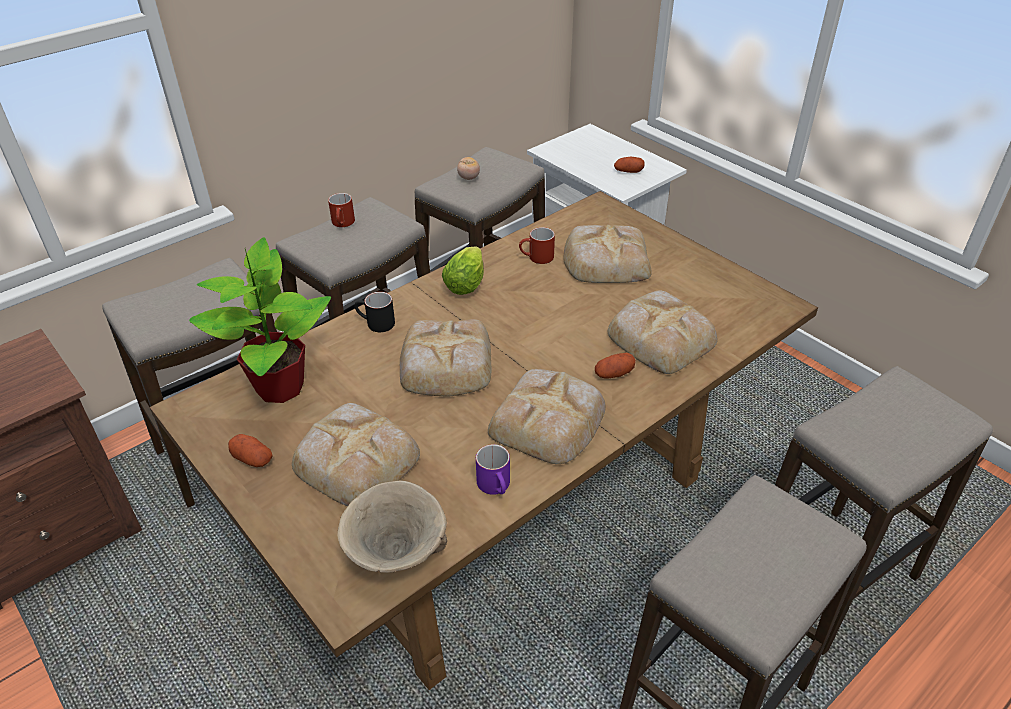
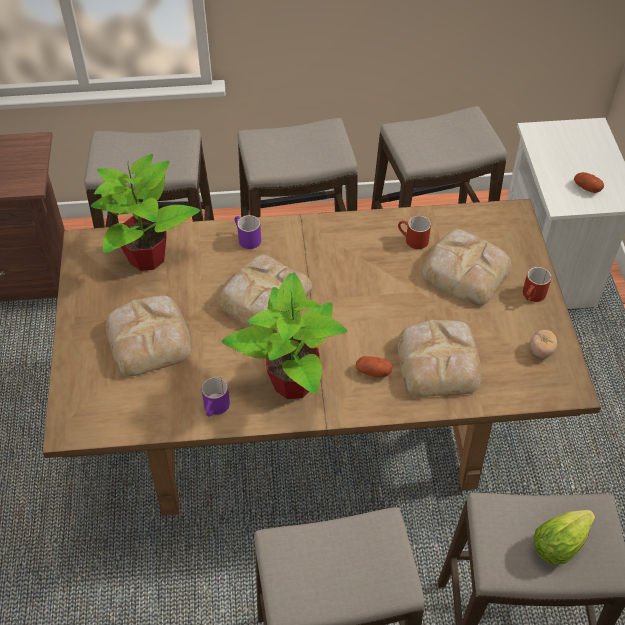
camera: 35 degrees right, 10 degrees up
potato [228,434,273,467] -> none
red mug [328,193,355,227] -> red mug moved to [523,267,552,302]
beige bowl [337,481,447,573] -> none
black mug [355,292,395,332] -> purple mug [235,215,261,249]
lettuce [442,246,484,295] -> lettuce moved to [534,510,595,565]
tomato [457,157,480,180] -> tomato moved to [530,330,557,358]
bread [488,369,606,464] -> potted plant [222,272,347,399]

